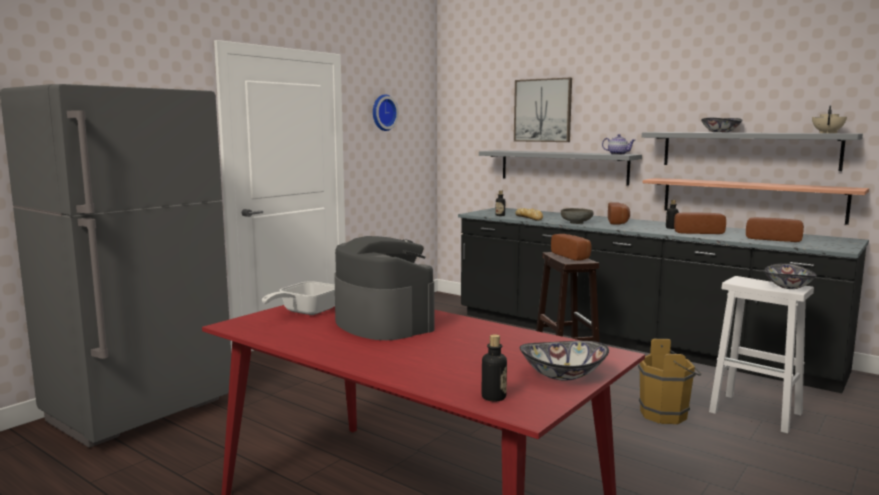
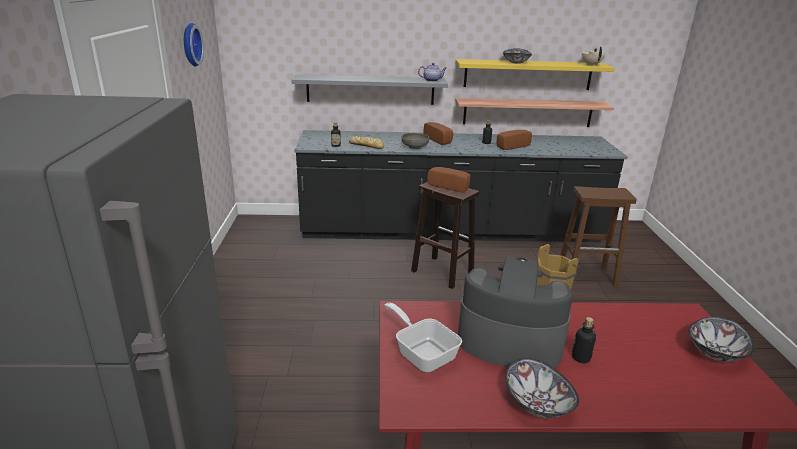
camera: 40 degrees left, 15 degrees up
frying pan [262,281,335,315] -> frying pan turned 150 degrees clockwise [384,303,462,372]
bottle [482,334,507,401] -> bottle moved to [572,317,596,363]
picture [514,78,572,142] -> none
grey shelf [642,132,863,171] -> yellow shelf [455,59,615,90]
white stool [709,276,814,434] -> brown stool [560,186,637,287]
bread [746,217,804,242] -> none
bowl [764,263,817,289] -> bowl moved to [505,358,579,418]

